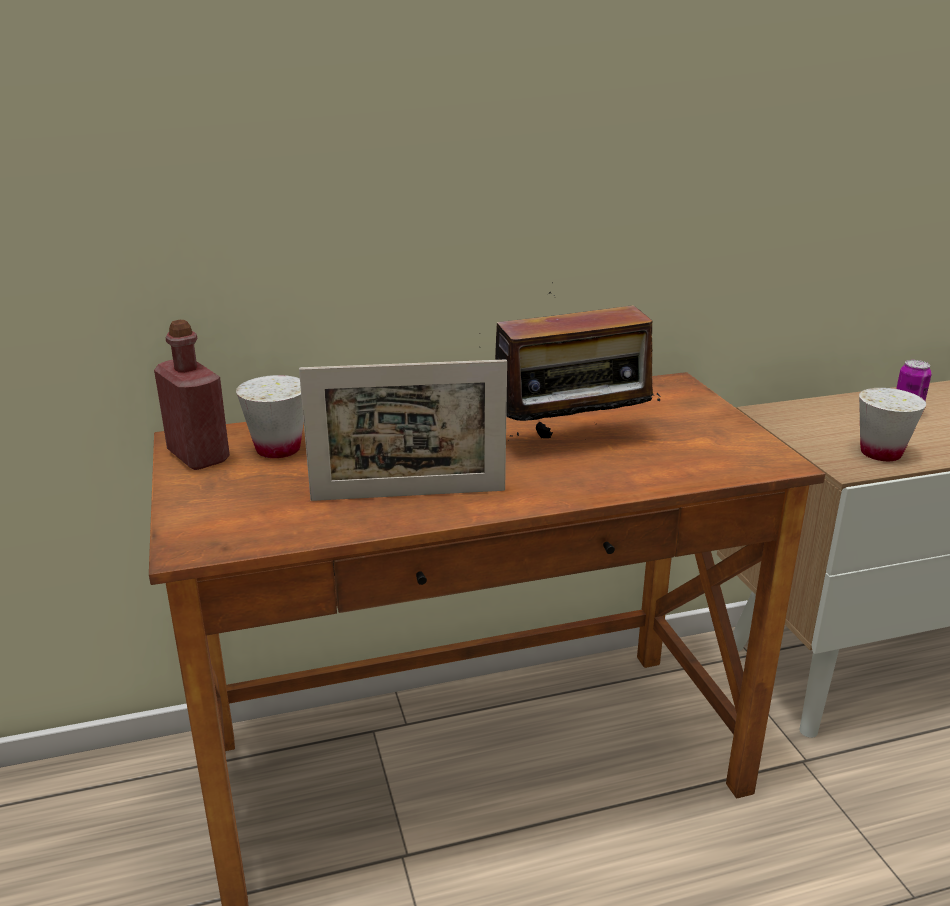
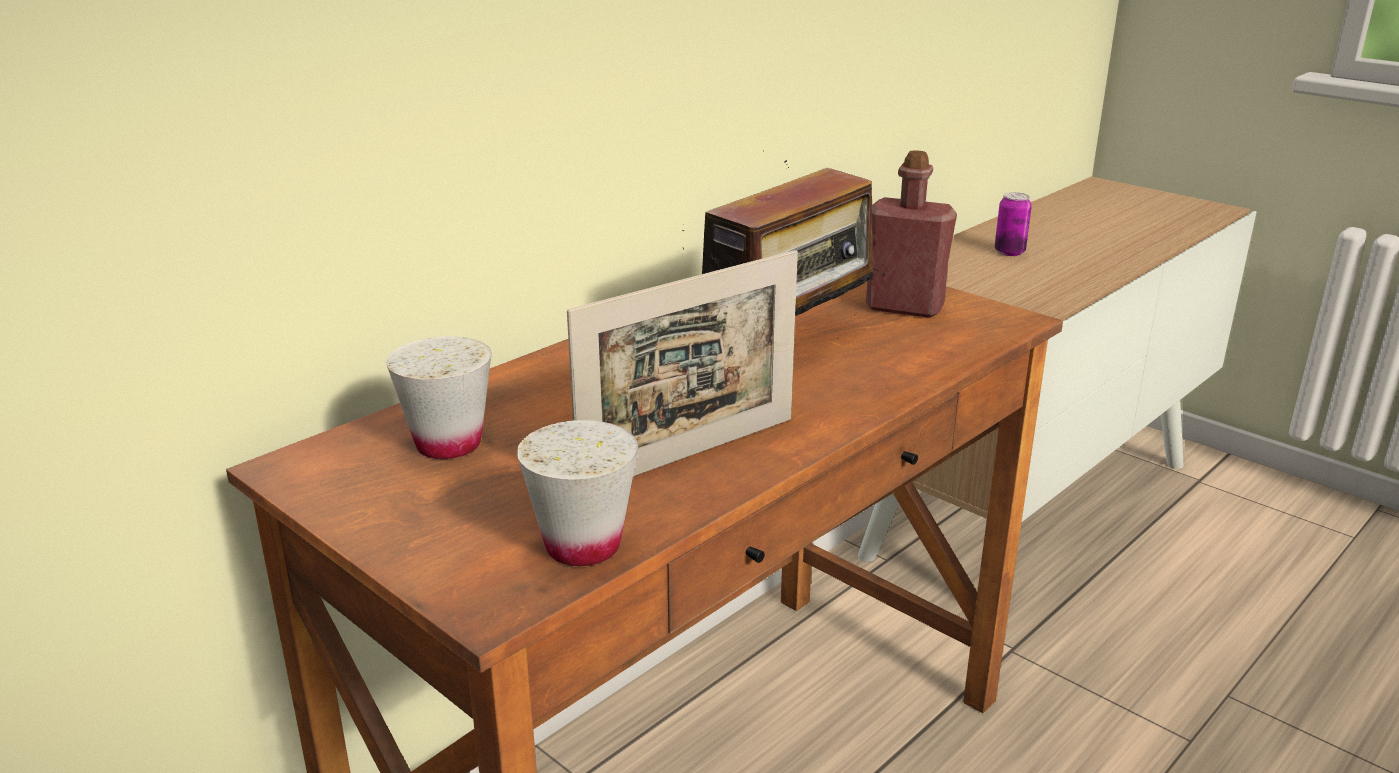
camera: 30 degrees left, 0 degrees up
red bottle [154,320,230,470] -> red bottle moved to [866,150,957,318]
white cup [859,388,926,461] -> white cup moved to [517,420,638,566]

